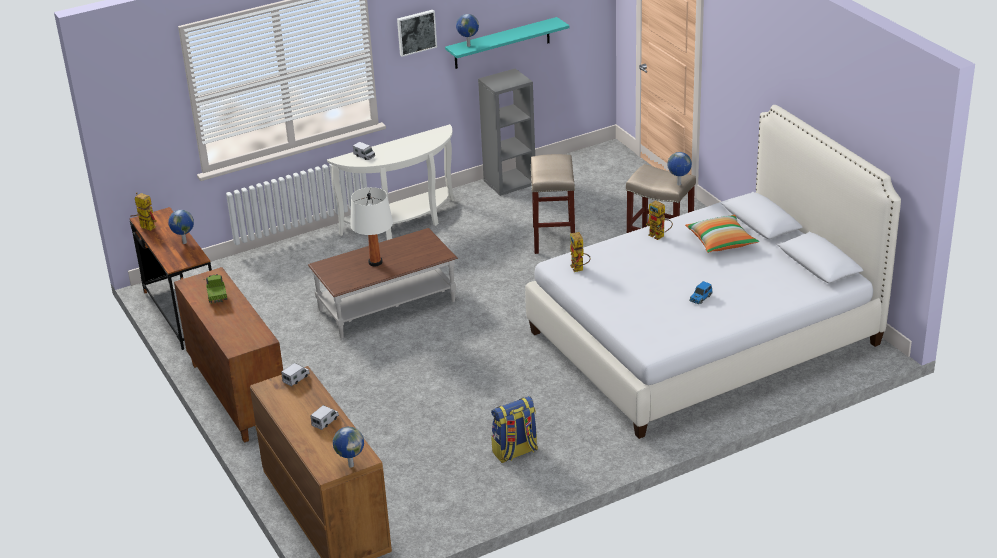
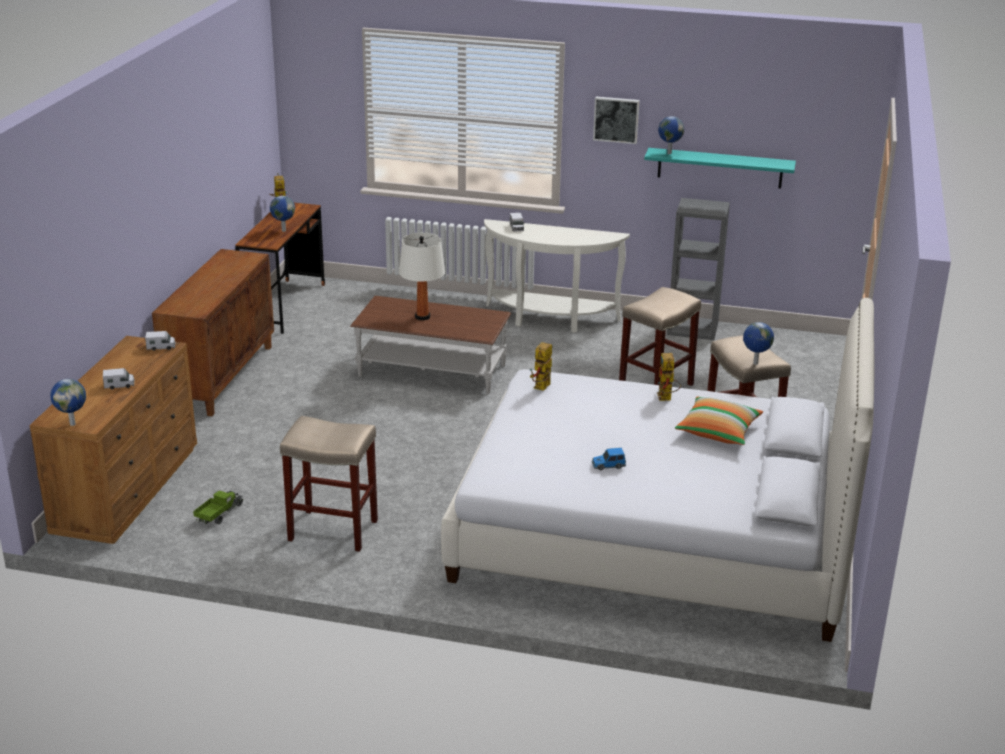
camera: 40 degrees right, 5 degrees down
toy truck [204,274,227,303] -> toy truck moved to [193,491,243,524]
backpack [491,396,538,463] -> beige stool [280,416,378,552]

